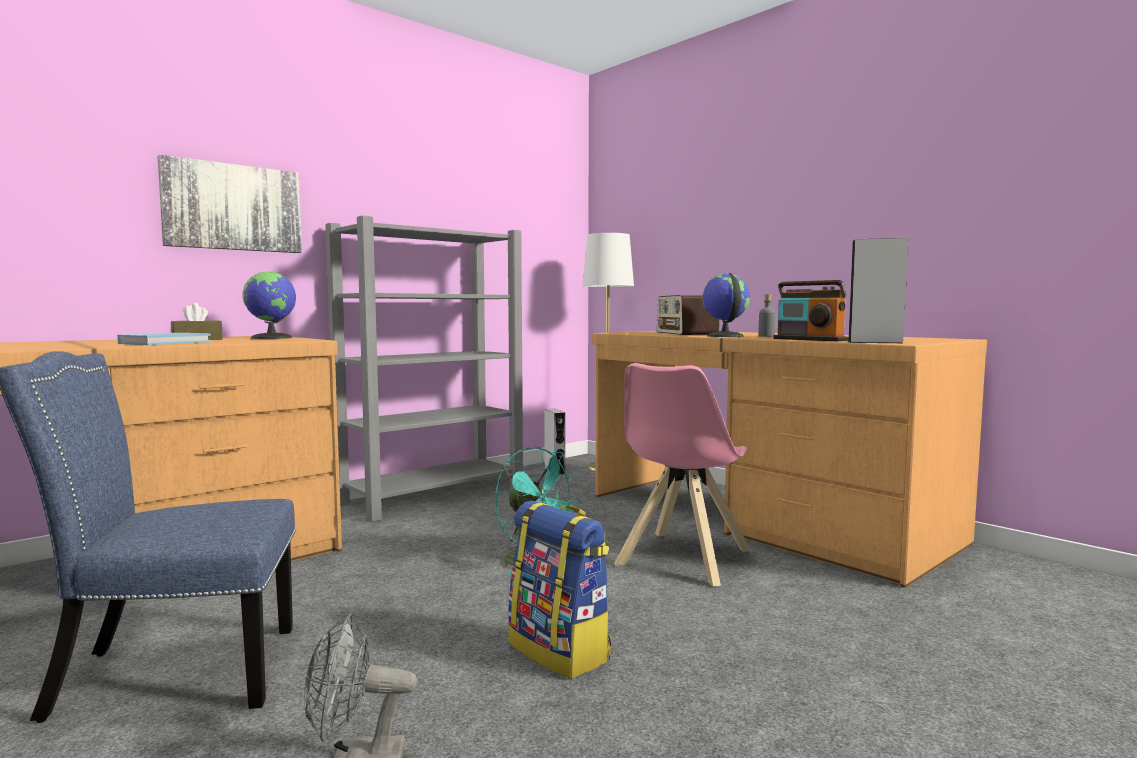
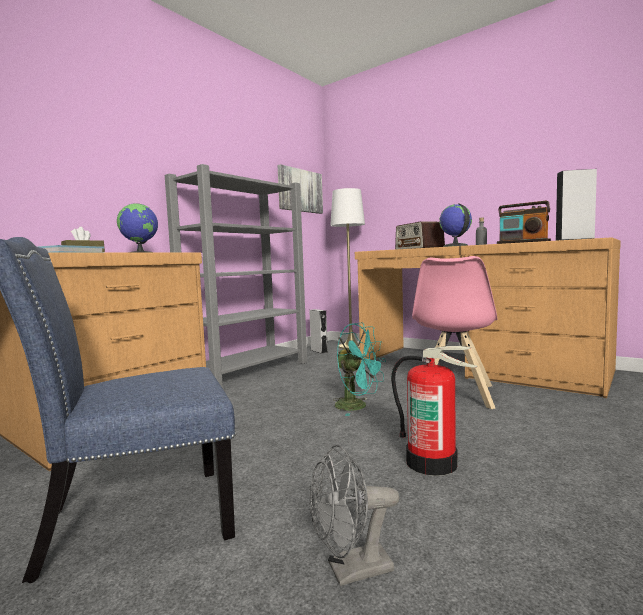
camera: 10 degrees left, 0 degrees up
picture [157,155,302,253] -> picture moved to [277,164,323,214]
backpack [508,501,611,679] -> fire extinguisher [391,346,477,476]

